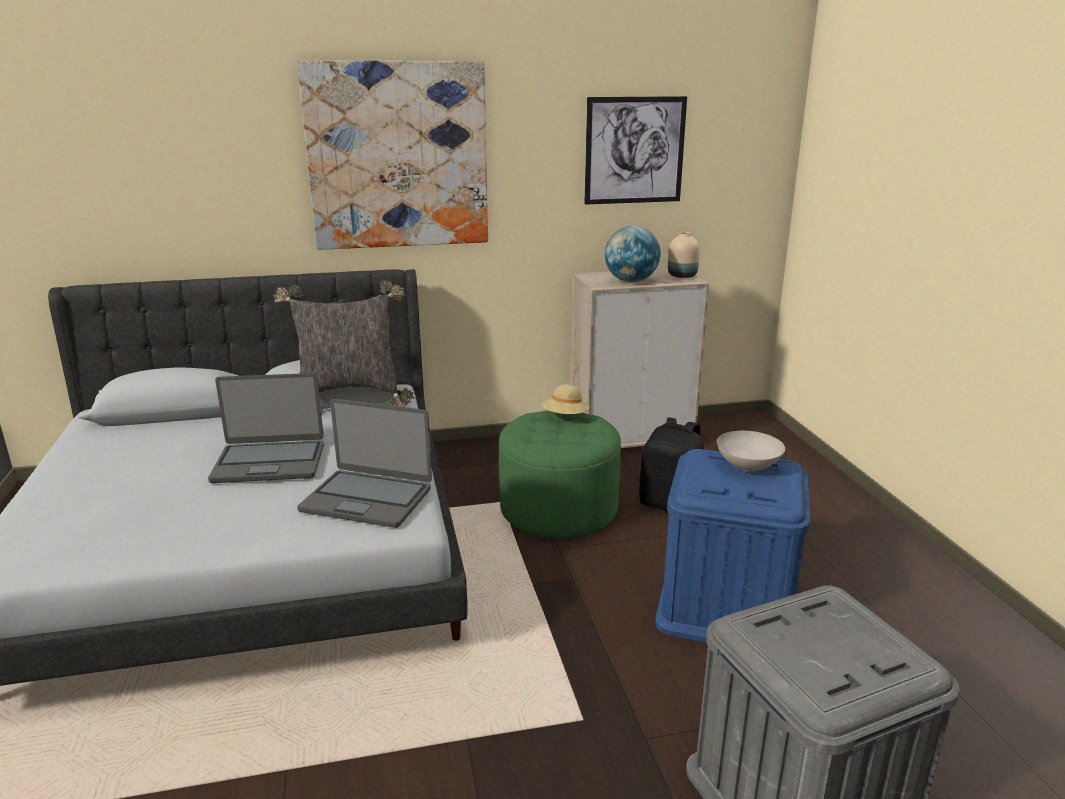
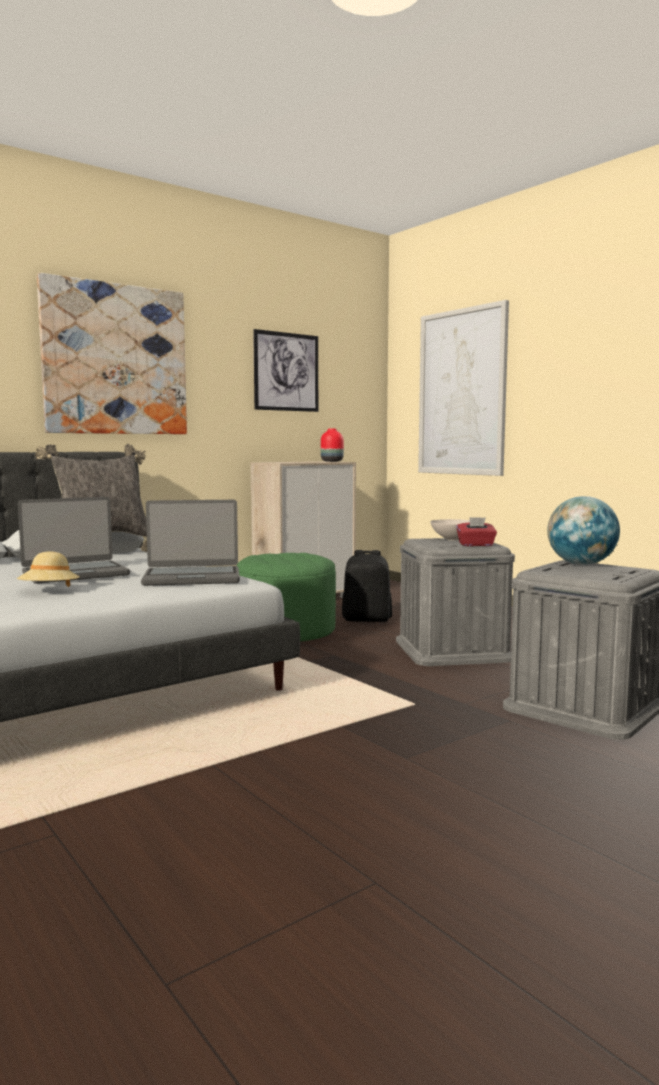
camera: 25 degrees left, 15 degrees down
beige hat [541,384,590,414] -> beige hat moved to [17,551,80,587]
globe [604,226,661,282] -> globe moved to [547,496,620,565]
blue storage box [655,449,811,642] -> grey storage box [396,538,515,666]
beige vase [668,232,700,278] -> red vase [321,429,344,462]
none -> picture [418,300,509,476]
none -> red tissue box [456,517,497,546]

